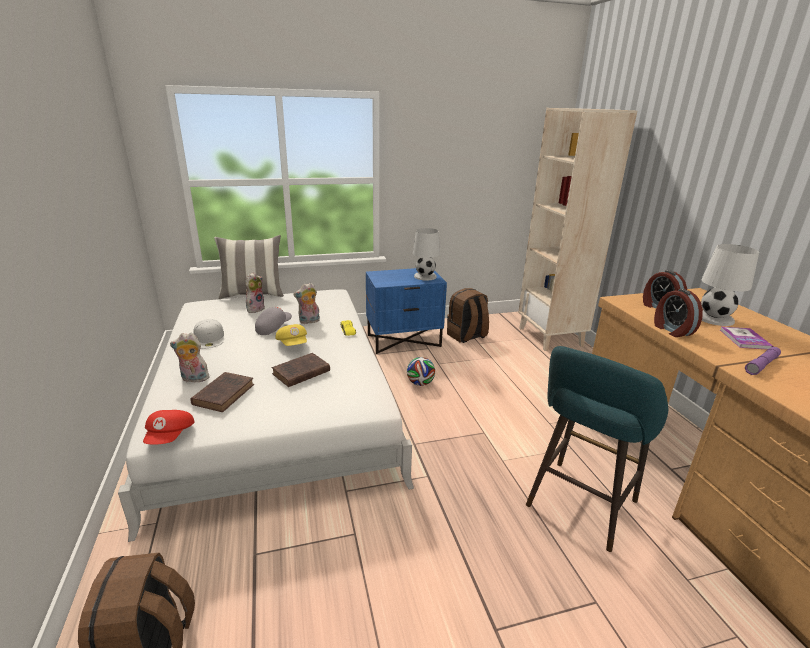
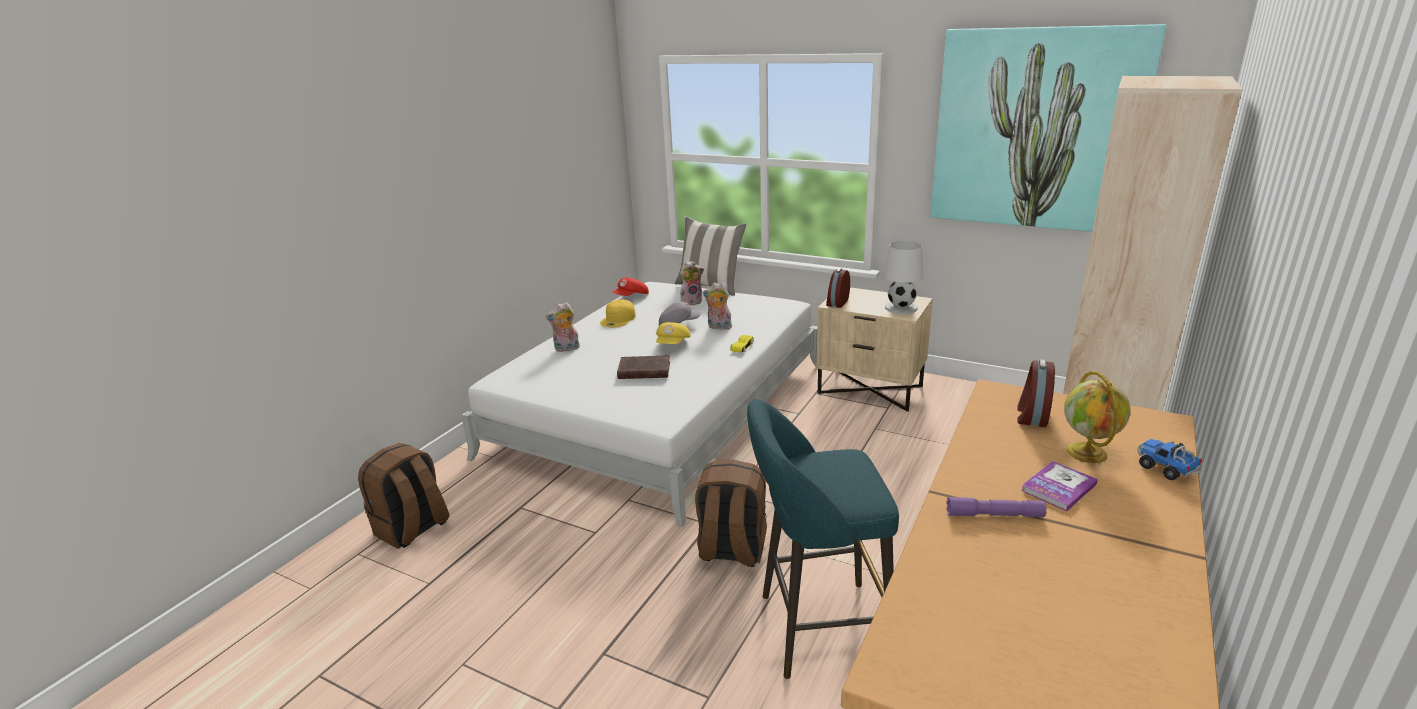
camera: 45 degrees right, 0 degrees up
red cap [143,410,195,445] -> red cap moved to [612,277,649,296]
plush toy [170,333,209,383] -> plush toy turned 60 degrees counterclockwise [545,302,580,352]
brown book [190,372,254,412] -> none
white cap [194,319,224,349] -> yellow cap [600,299,636,327]
blue nightstand [366,268,447,354] -> beige nightstand [817,287,933,412]
football [407,357,435,386] -> none
brown backpack [447,288,489,343] -> brown backpack moved to [695,460,767,567]
alarm clock [654,289,703,337] -> alarm clock moved to [826,268,850,308]
white table lamp [701,244,759,326] -> globe [1064,371,1131,463]
none -> picture [930,24,1166,232]
none -> toy truck [1138,439,1202,480]

